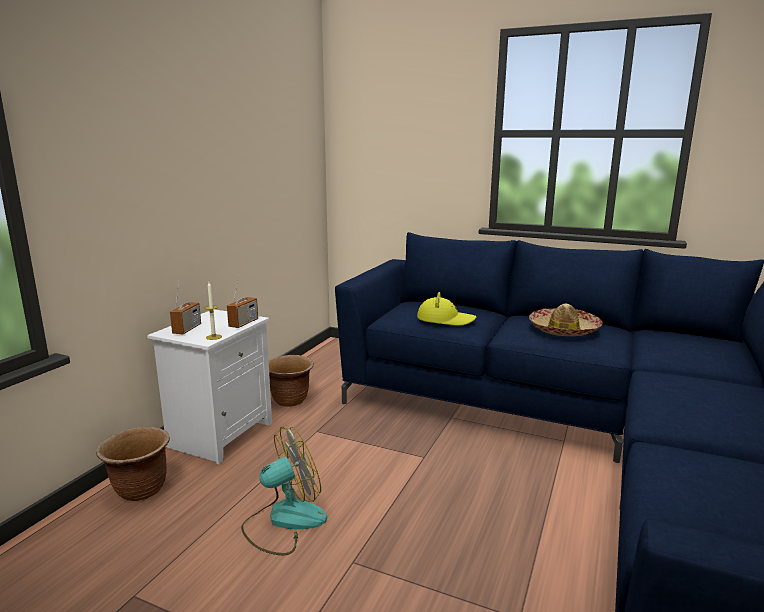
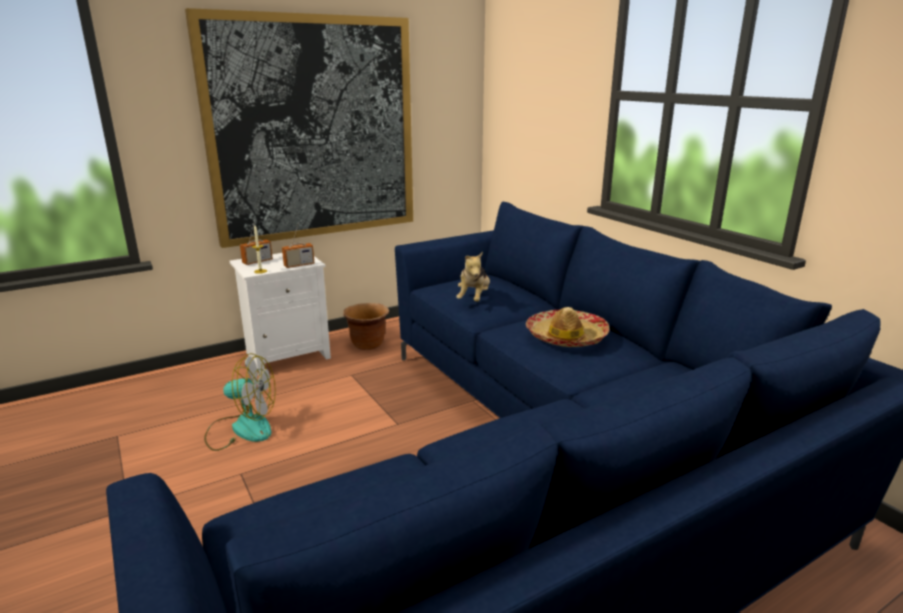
camera: 35 degrees right, 5 degrees up
brown planter [96,427,170,501] -> none
yellow hat [417,292,476,326] -> plush toy [456,252,490,302]
none -> picture [185,8,413,248]

